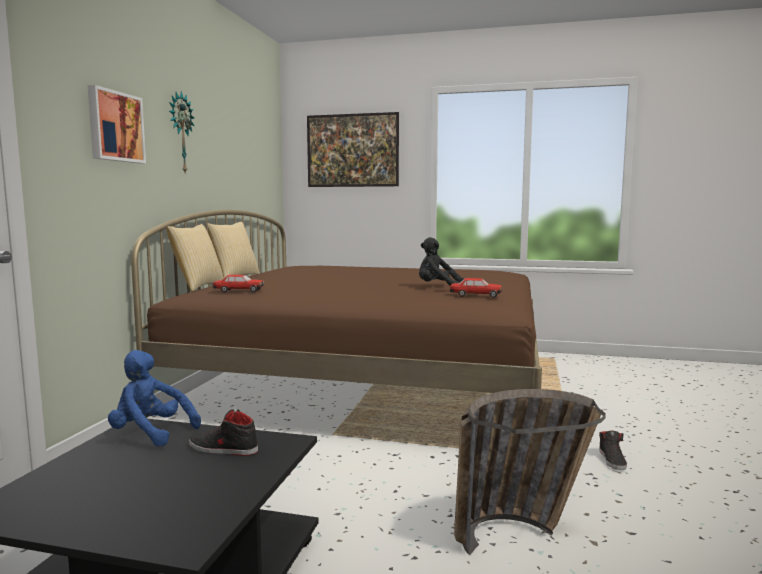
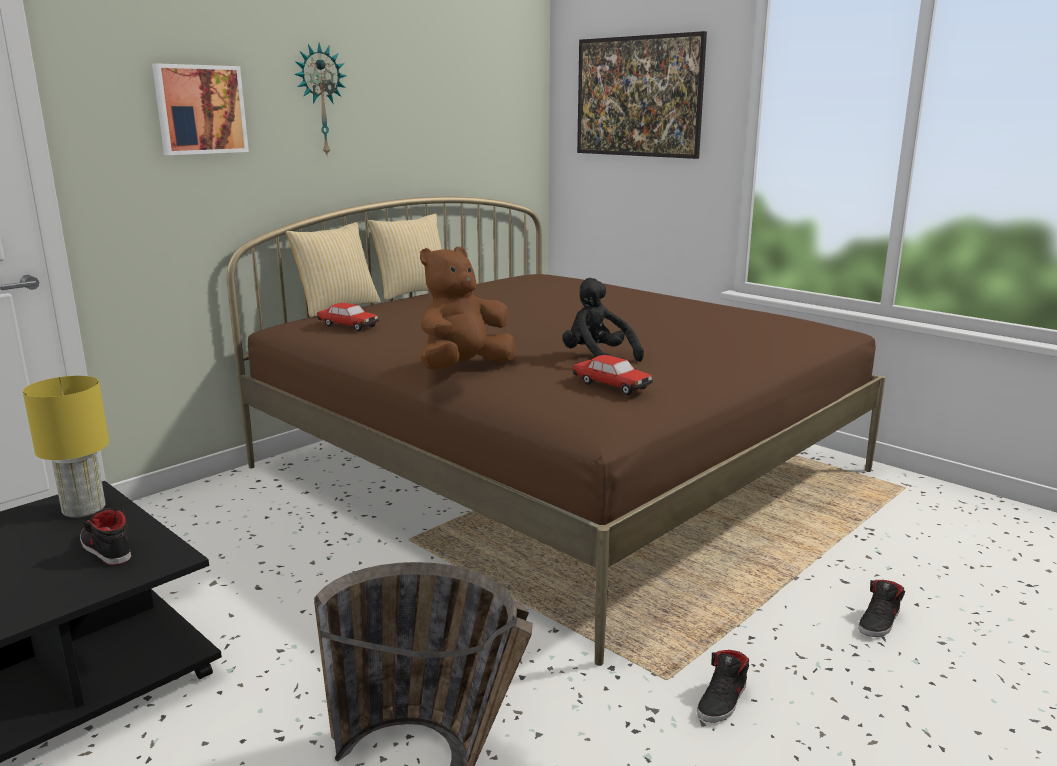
camera: 30 degrees right, 10 degrees up
blue plush toy [108,350,201,446] -> yellow table lamp [23,376,109,518]
none -> brown plush toy [420,246,515,370]
none -> black shoe [858,580,905,637]

